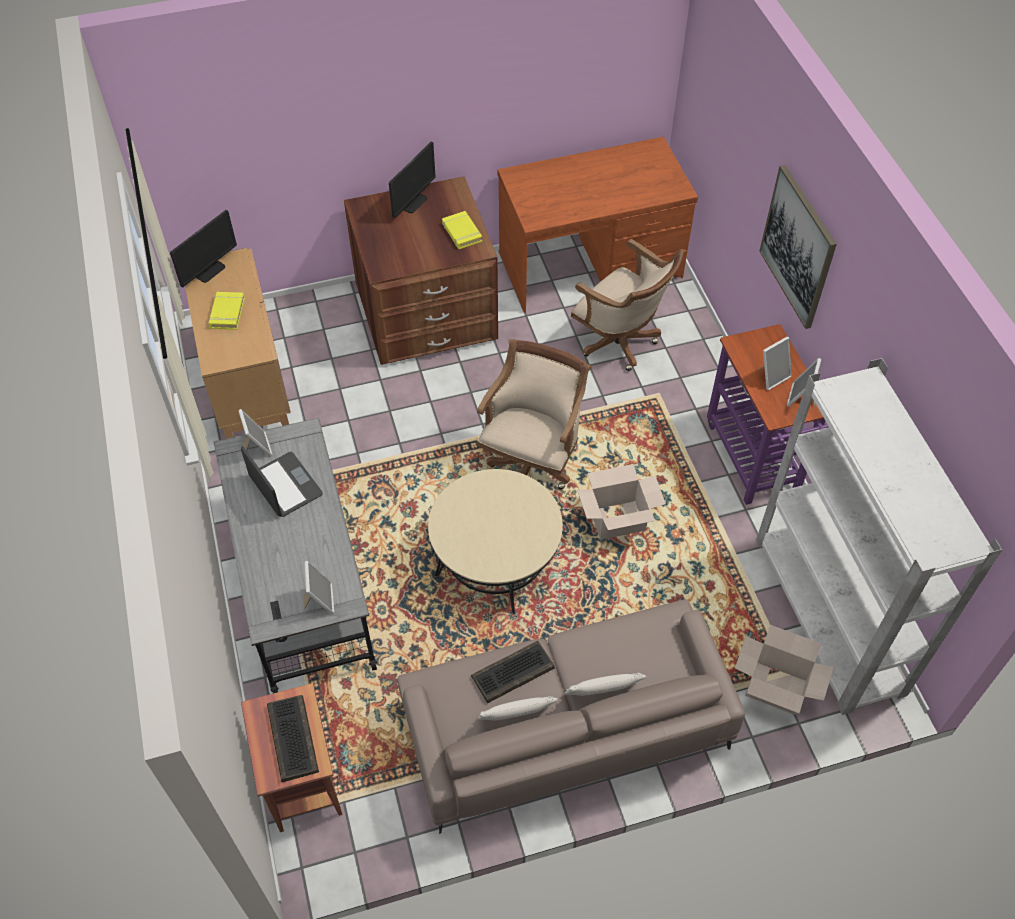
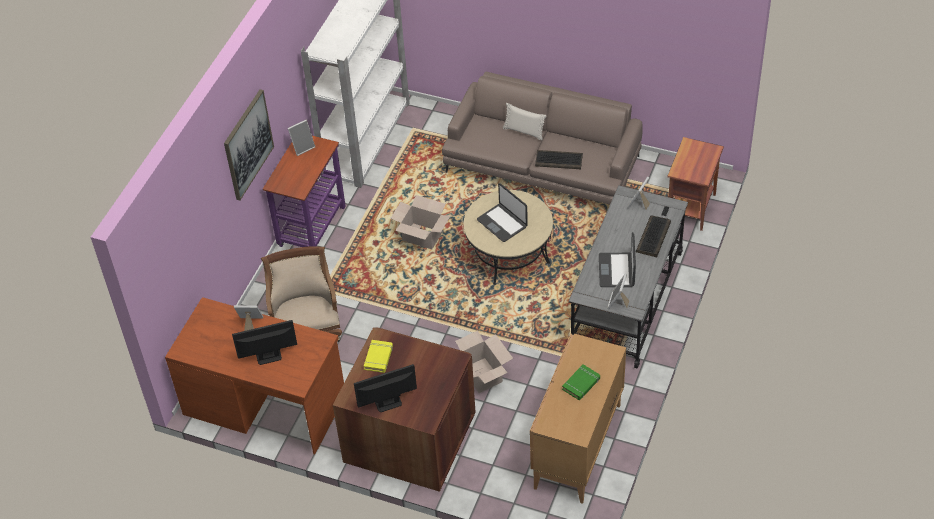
camera: 140 degrees left, 5 degrees down
monitor [170,210,237,288] -> monitor moved to [232,320,297,365]
yellow book [209,292,245,330] -> green book [562,364,600,400]
keyboard [267,695,319,782] -> keyboard moved to [636,216,671,257]
office chair [477,339,592,490] -> none
white pillow [478,696,558,720] -> none
cardboard box [735,625,834,715] -> cardboard box moved to [455,331,513,393]
picture frame [757,336,792,390] -> picture frame moved to [234,305,263,331]
none -> laptop [477,183,528,242]

